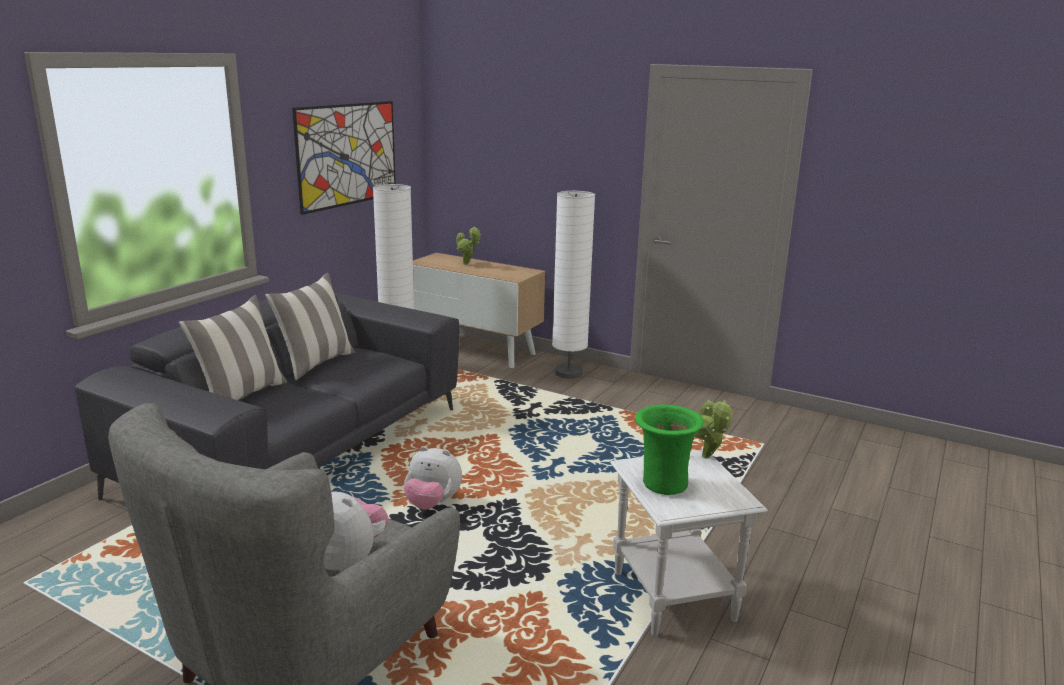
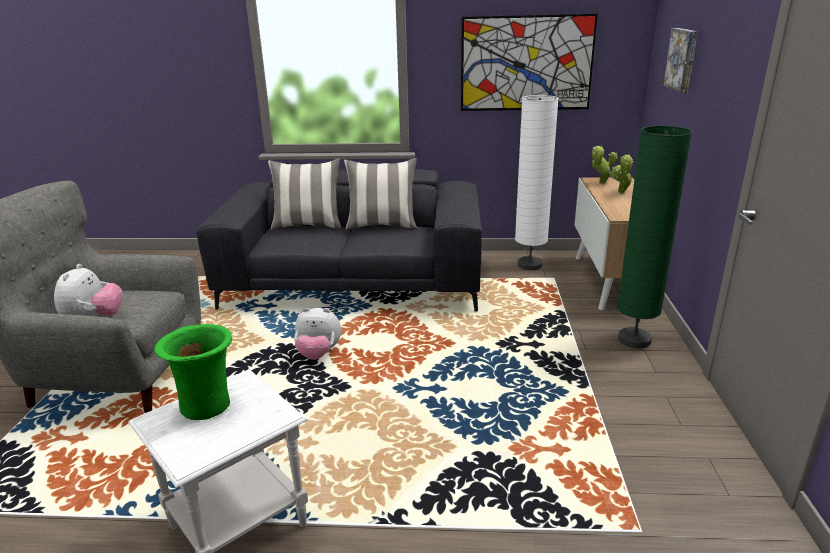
camera: 65 degrees right, 5 degrees up
plush toy [404,446,462,510] -> plush toy turned 75 degrees counterclockwise [294,308,341,360]
white floor lamp [552,191,595,379] -> green floor lamp [617,126,692,348]
potted plant [695,400,733,459] -> potted plant moved to [592,145,618,184]
none -> picture [663,28,698,93]

